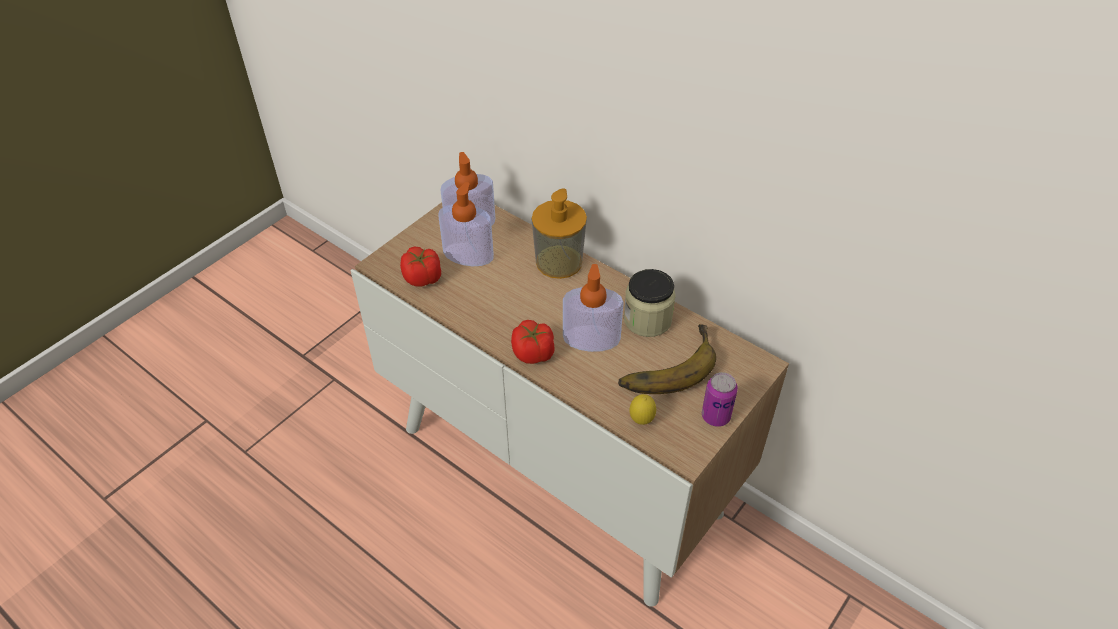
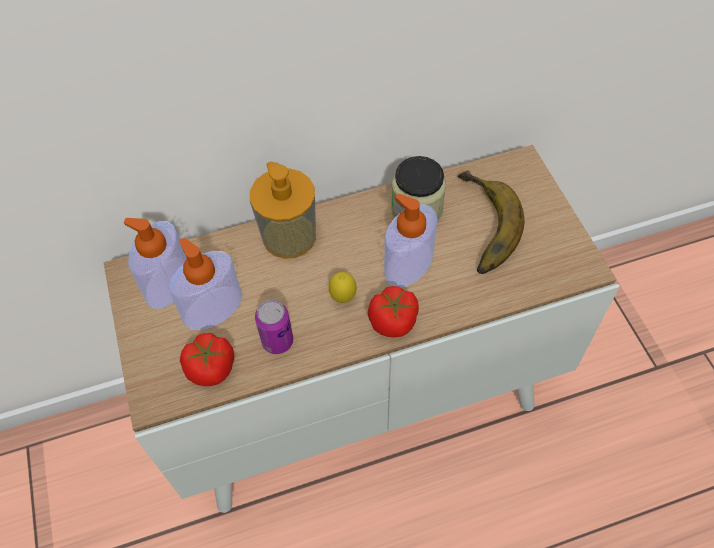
camera: 55 degrees left, 10 degrees up
lemon [630,394,656,425] -> lemon moved to [329,272,357,303]
can [702,372,738,427] -> can moved to [255,300,293,354]

